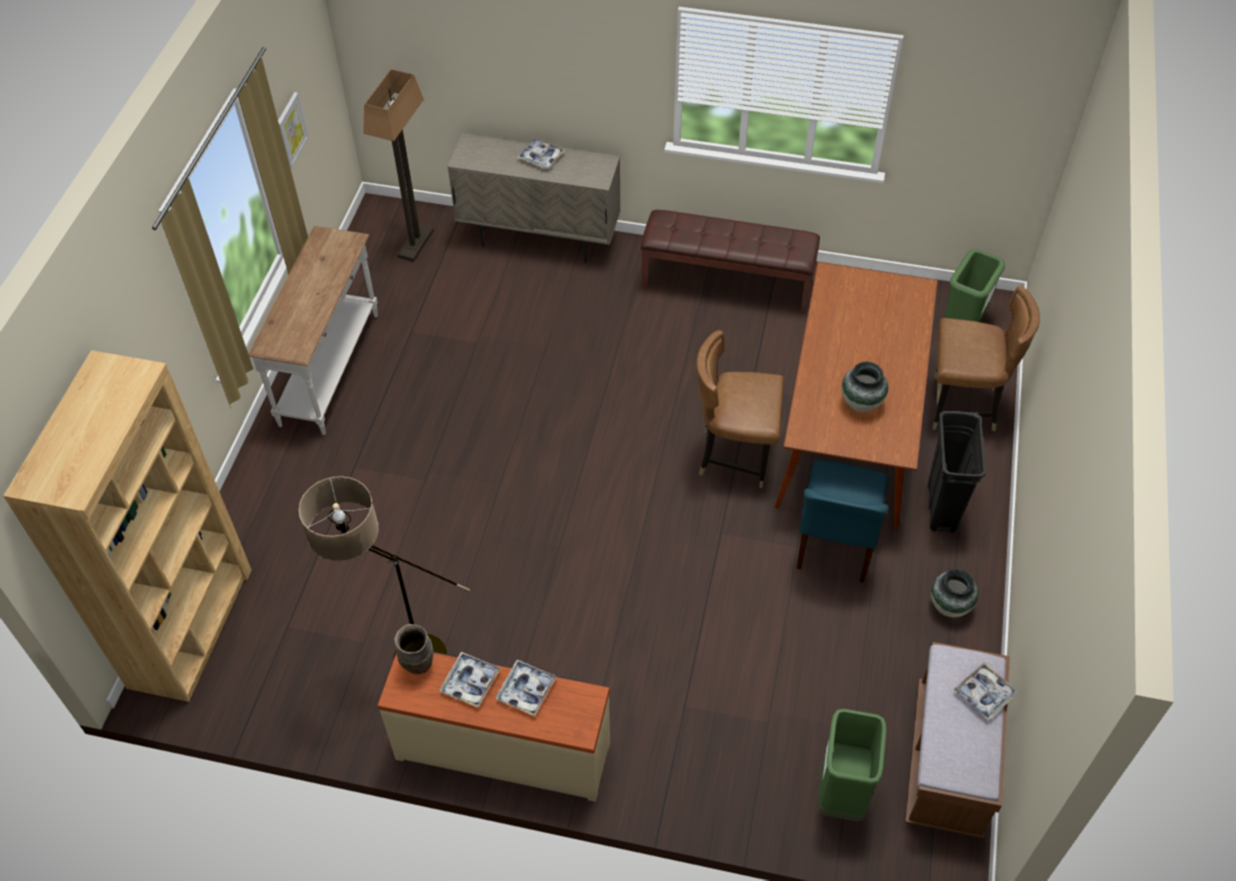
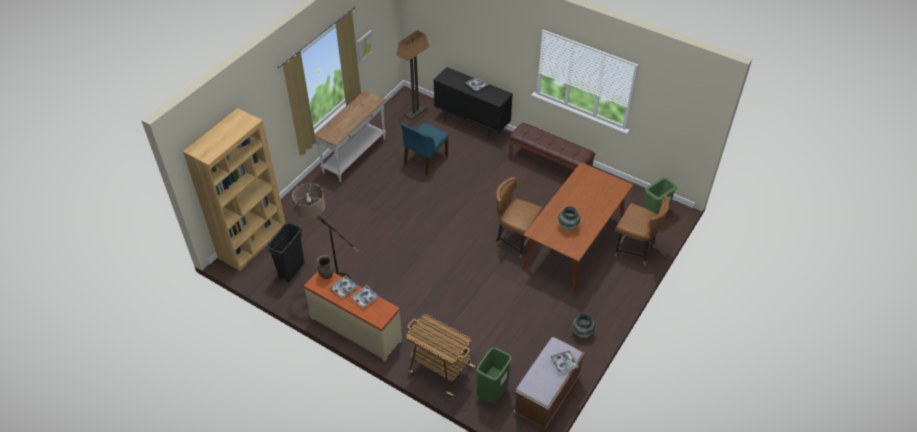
camera: 20 degrees right, 5 degrees down
beige cabinet [447,133,621,263] -> black cabinet [433,67,513,141]
blue chair [797,460,889,583] -> blue chair moved to [400,123,449,176]
black trash can [928,411,986,533] -> black trash can moved to [266,222,304,283]
none -> cart [406,315,475,397]

